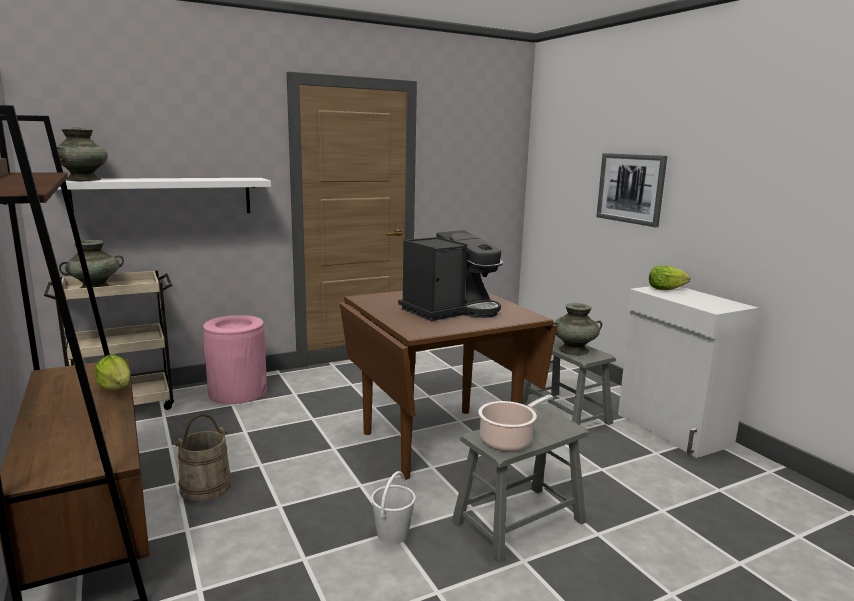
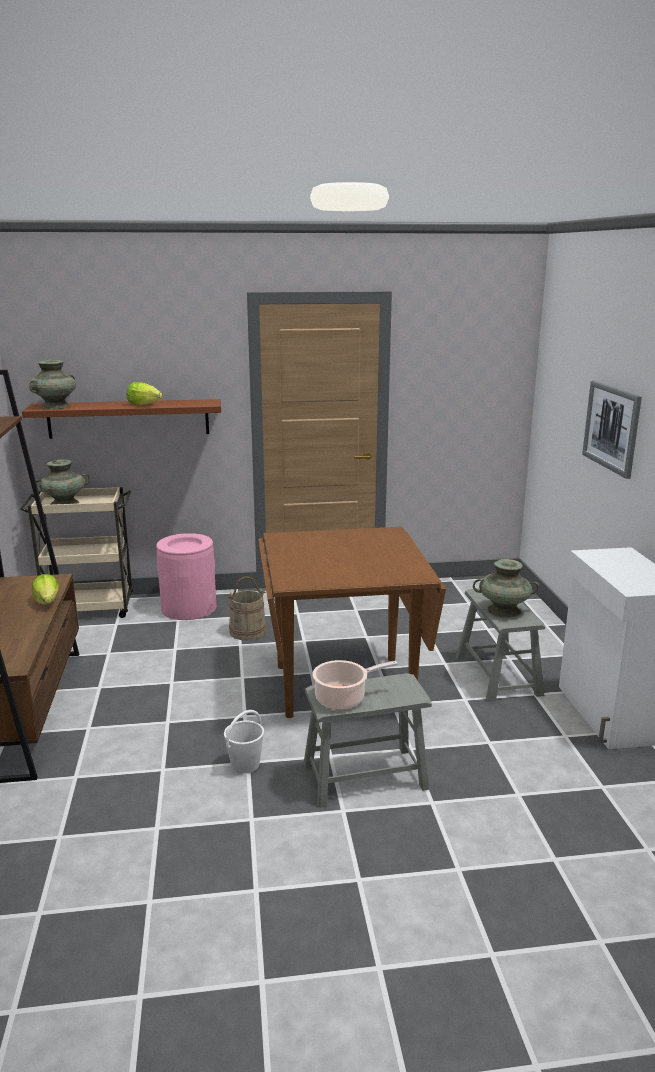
camera: 20 degrees right, 5 degrees up
white shelf [57,178,271,213] -> brown shelf [22,399,221,439]
beige bucket [175,414,231,502] -> beige bucket moved to [227,576,266,640]
coffee machine [398,230,503,321] -> none
lettuce [649,265,690,290] -> lettuce moved to [126,382,162,405]

